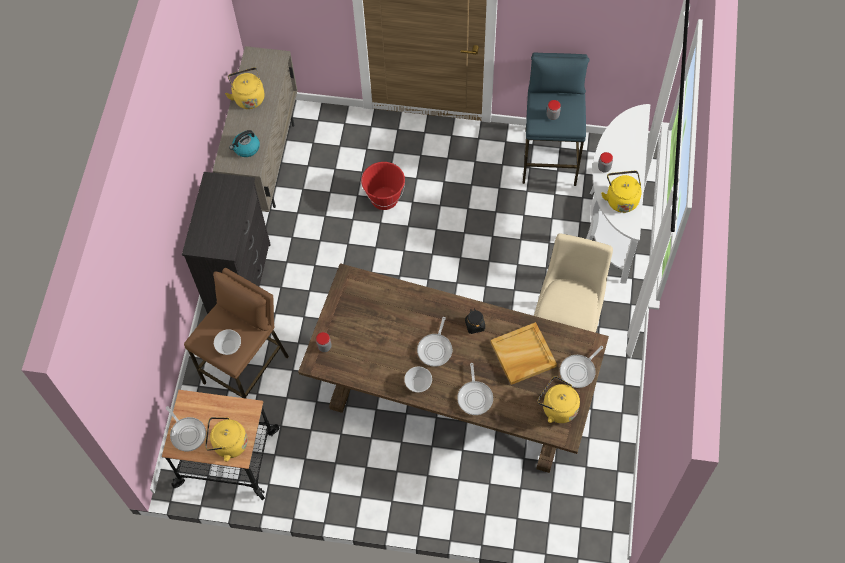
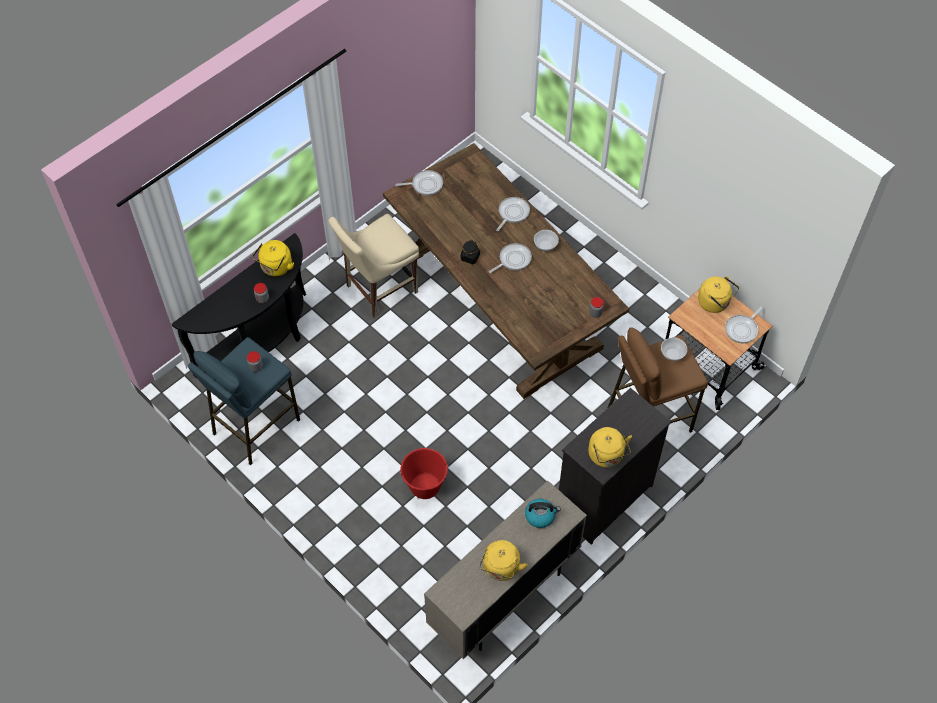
camera: 145 degrees left, 5 degrees down
frying pan [166,406,206,451] -> frying pan turned 135 degrees counterclockwise [725,306,763,343]
beige tray [490,322,557,385] -> none
yellow kettle [538,376,580,423] -> yellow kettle moved to [588,427,632,467]
white console table [586,104,650,284] -> black console table [172,233,306,378]

